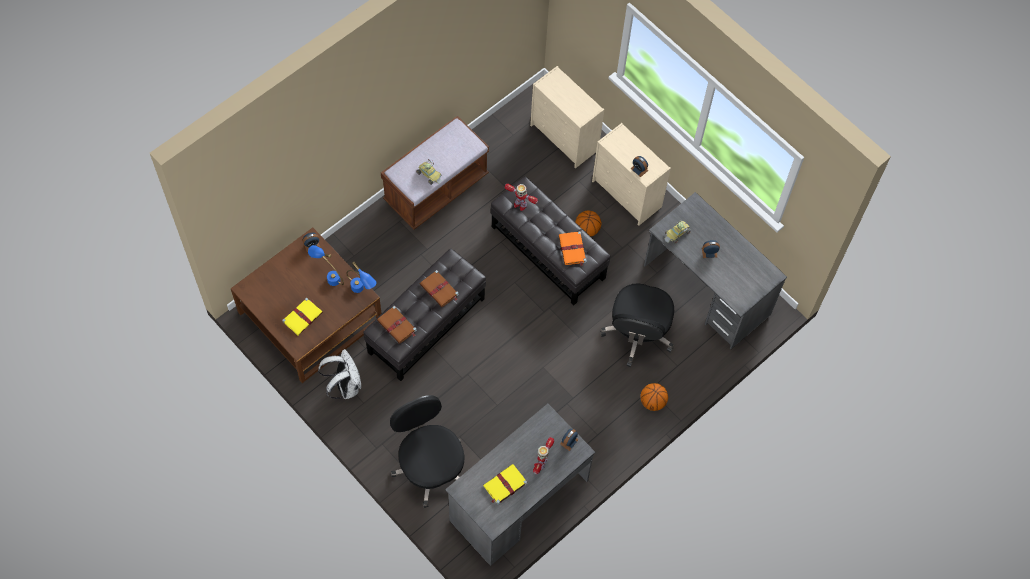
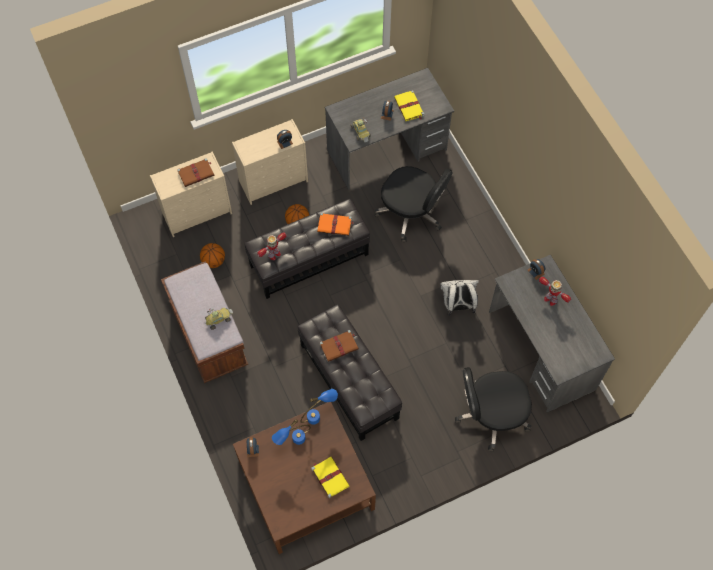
camera: 70 degrees left, 0 degrees up
white backpack [318,349,361,399] -> white backpack moved to [440,280,479,316]
brown book [377,306,417,344] -> brown book moved to [177,158,214,187]
yellow book [483,464,527,505] -> yellow book moved to [394,90,424,121]
basketball [640,383,668,411] -> basketball moved to [200,243,225,268]

